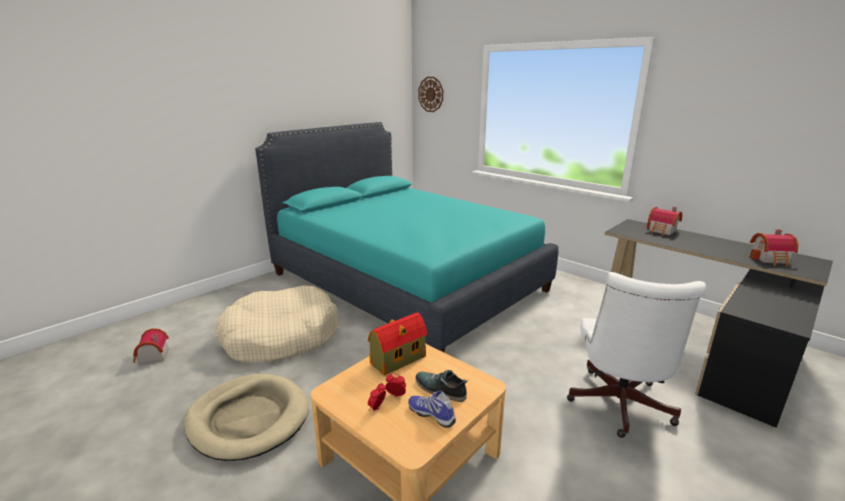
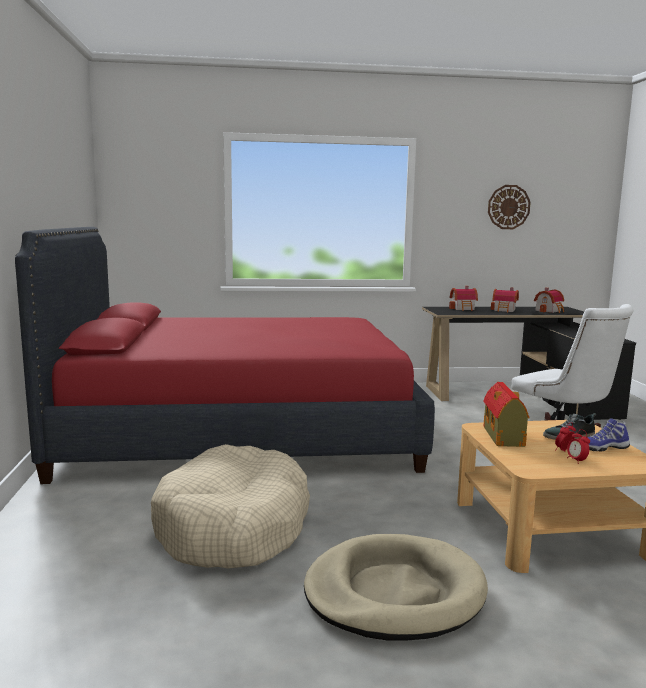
camera: 50 degrees left, 10 degrees down
toy house [133,328,169,365] -> toy house moved to [491,287,519,313]
turquoise bed [255,122,559,352] -> red bed [15,227,435,484]
wall clock [418,77,443,112] -> wall clock moved to [488,185,531,229]

